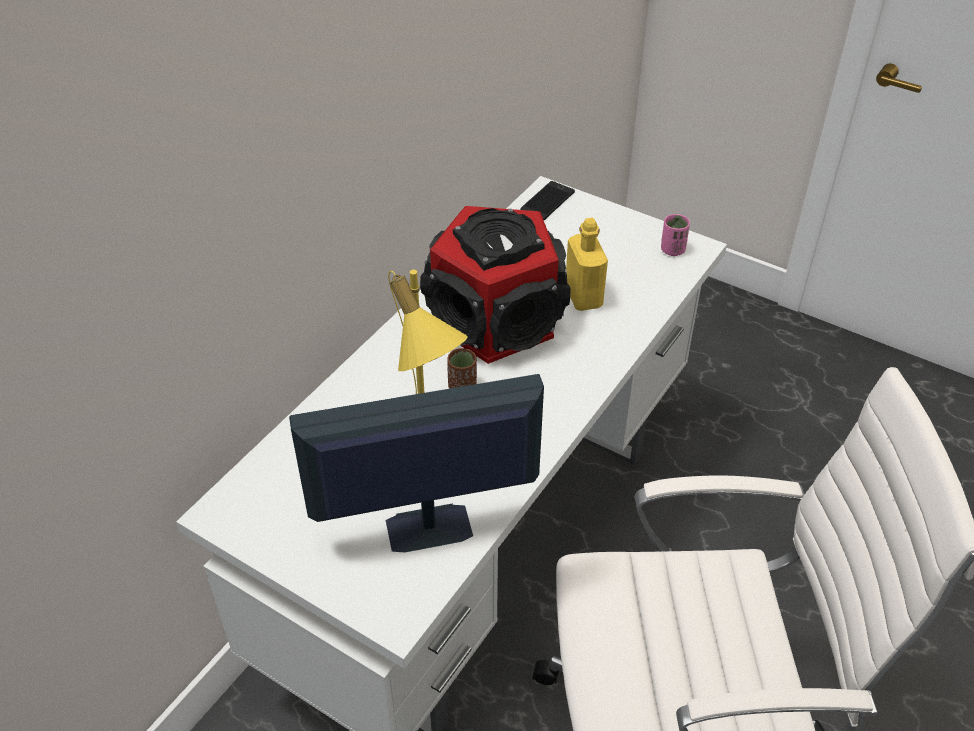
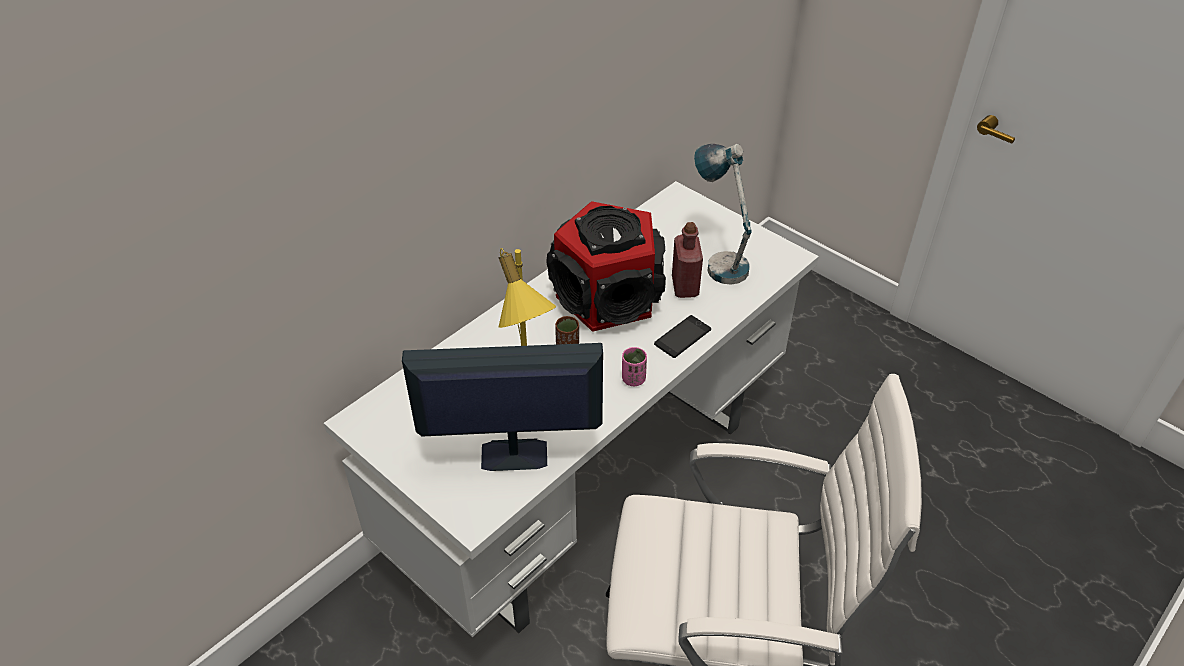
camera: 10 degrees right, 0 degrees up
phone [520,181,575,220] -> phone moved to [654,315,711,358]
yellow bottle [566,218,608,311] -> red bottle [672,222,703,298]
pink cup [661,214,690,256] -> pink cup moved to [622,347,647,386]
none -> table lamp [694,144,751,285]

